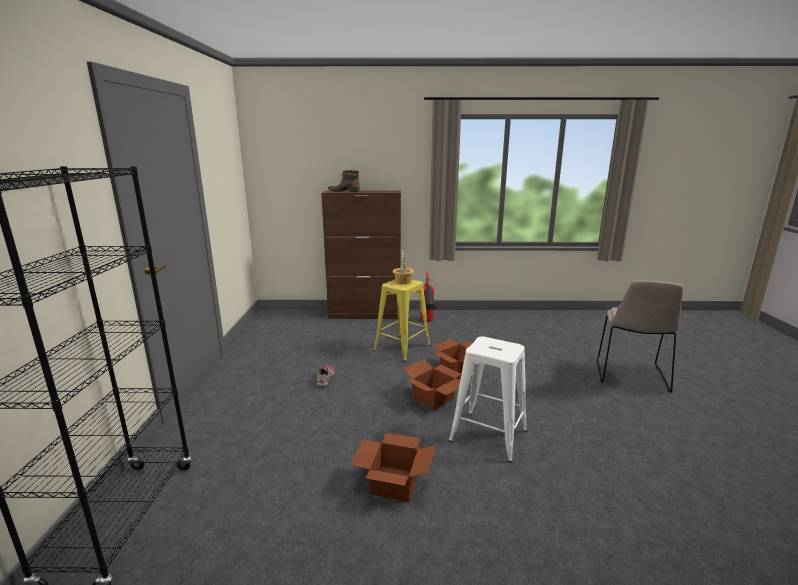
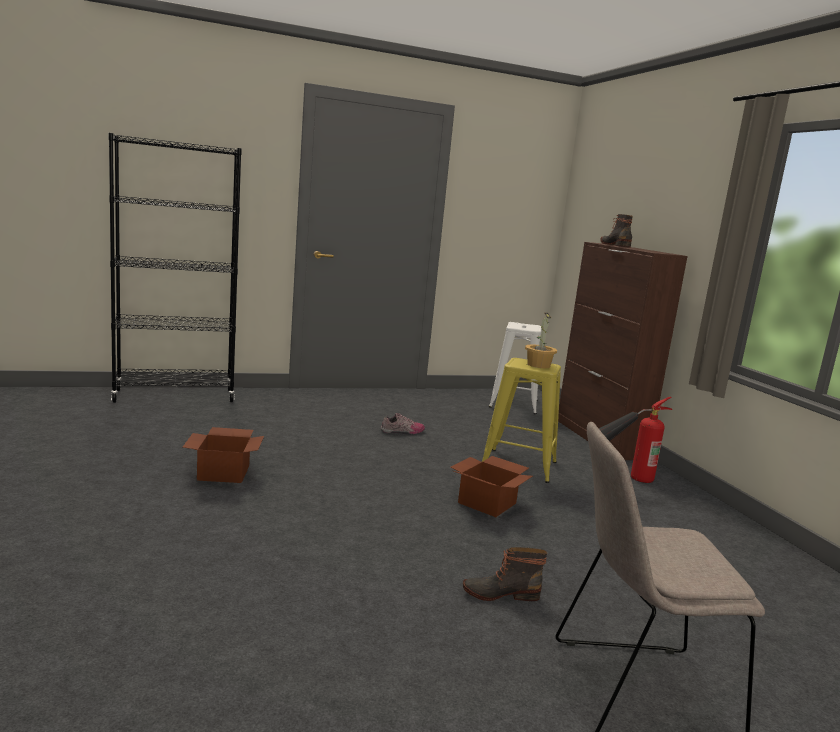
camera: 70 degrees right, 5 degrees down
cardboard box [403,359,461,410] -> none
white stool [449,336,528,463] -> white stool moved to [489,322,542,414]
none -> boot [463,547,547,601]

